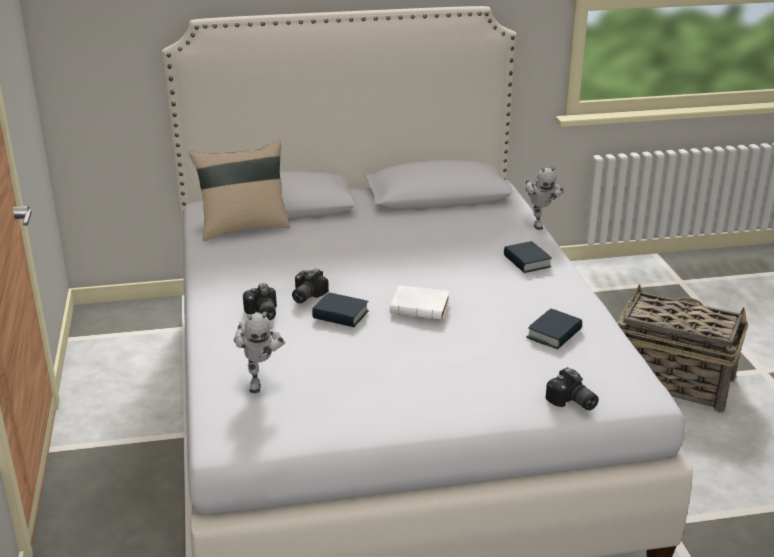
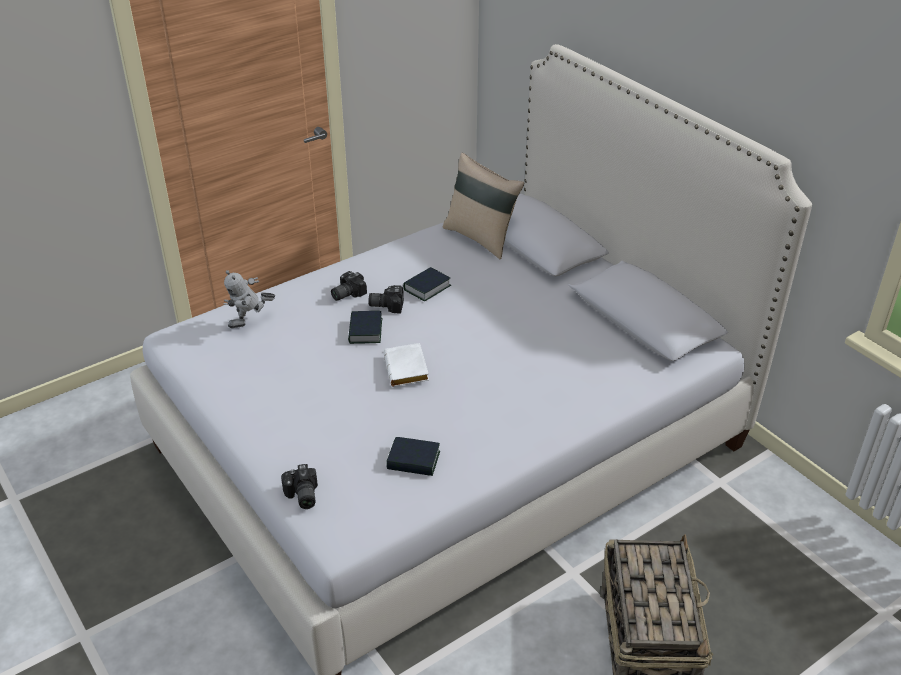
camera: 65 degrees right, 10 degrees up
book [504,241,552,273] -> book moved to [403,267,451,301]
toy robot [525,167,564,230] -> none
camera [546,367,599,410] -> camera turned 45 degrees counterclockwise [281,464,318,509]

